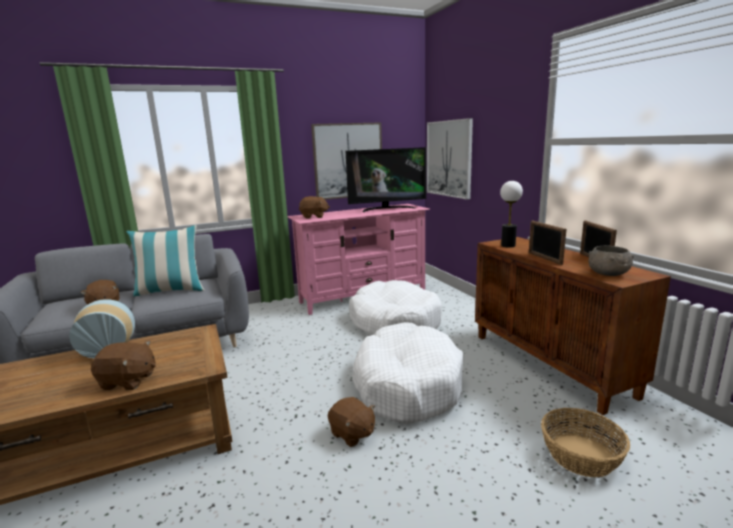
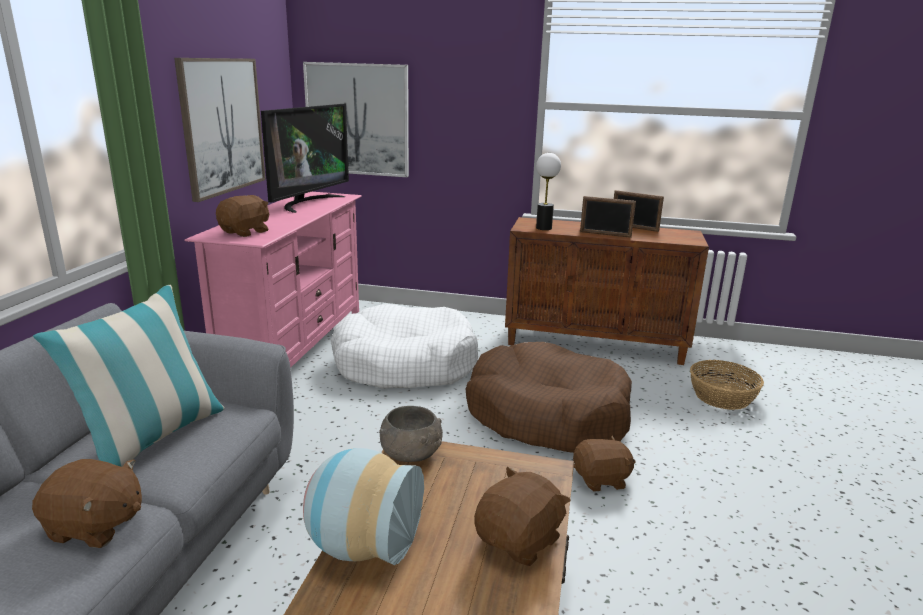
camera: 55 degrees left, 5 degrees up
white dog bed [352,322,464,424] -> brown dog bed [466,342,632,453]
grey bowl [588,245,634,276] -> grey bowl moved to [379,406,443,462]

